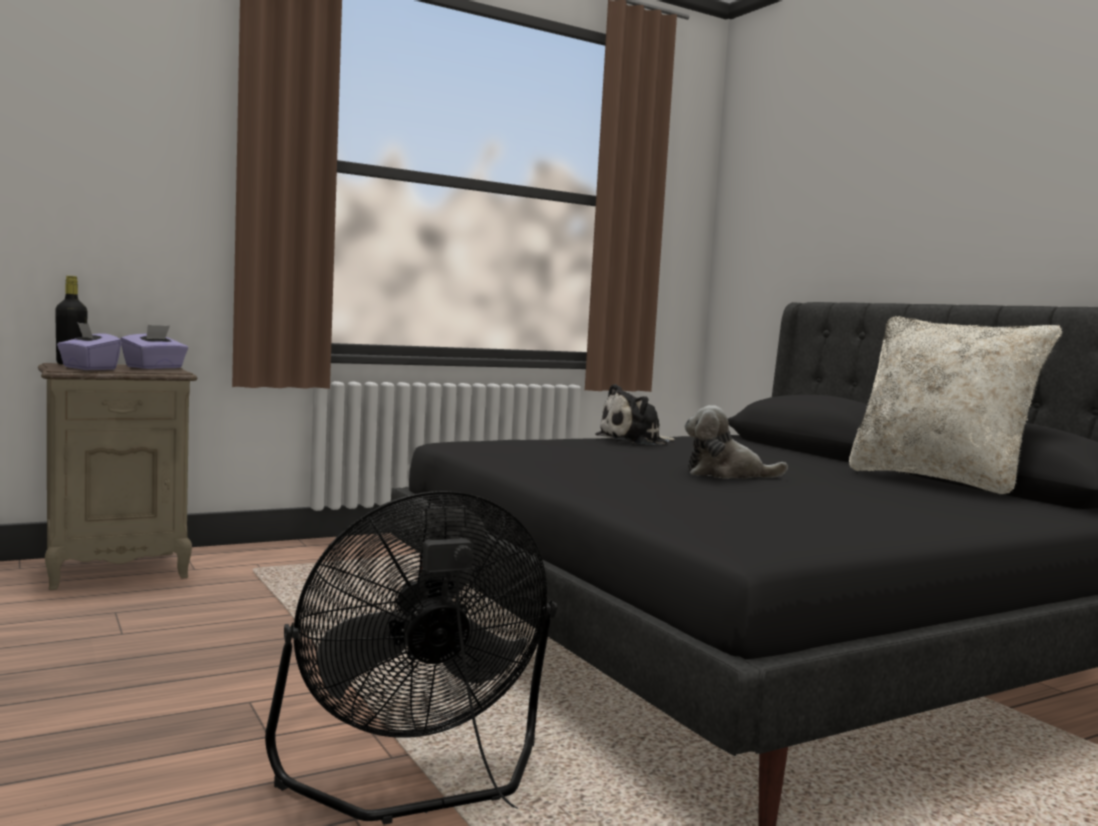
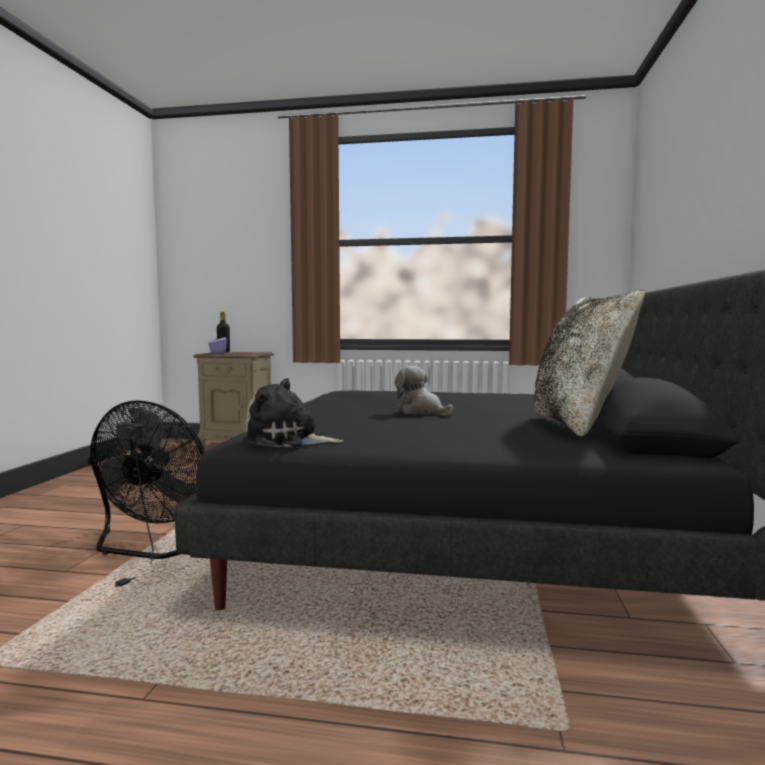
camera: 40 degrees right, 0 degrees up
purple tissue box [121,325,188,369] -> none
plush toy [595,384,675,445] -> plush toy moved to [243,378,343,447]

